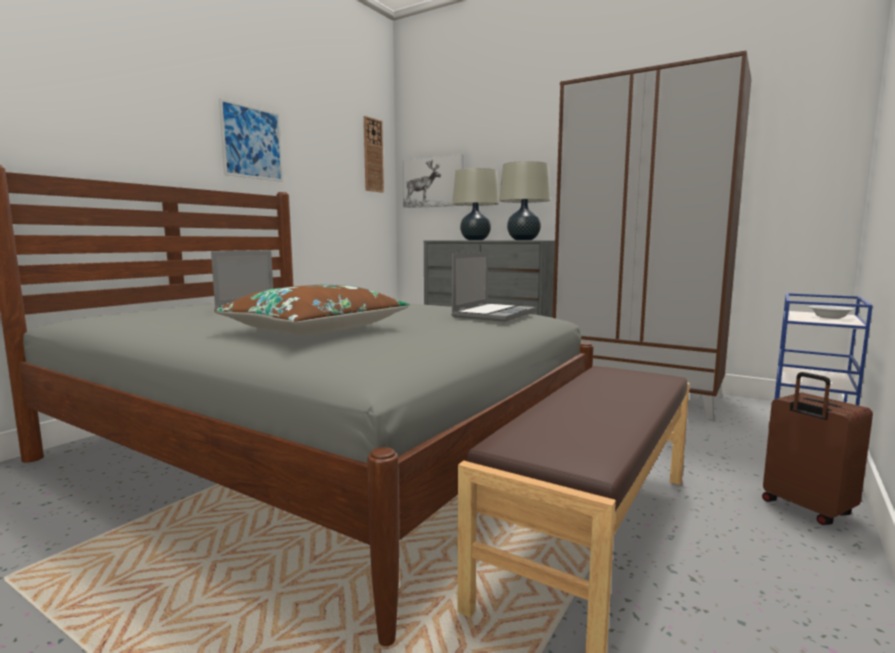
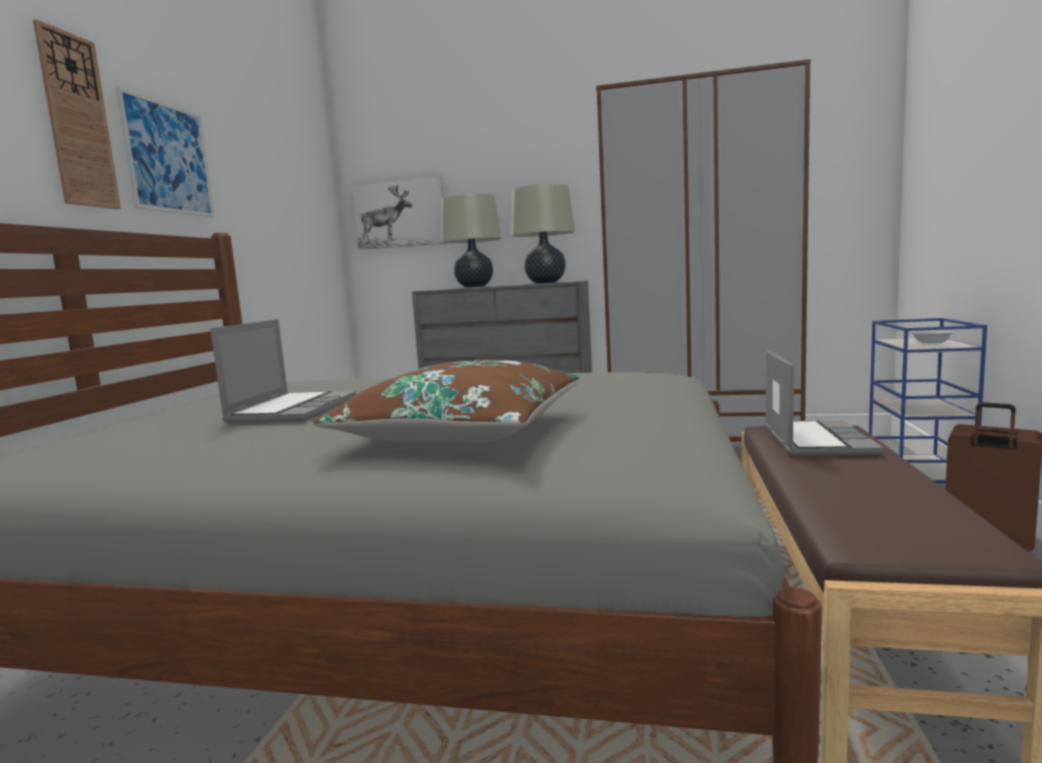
camera: 20 degrees left, 0 degrees up
wall clock [364,116,384,193] -> wall clock moved to [33,19,121,209]
laptop [451,252,536,322] -> laptop moved to [765,350,884,456]

